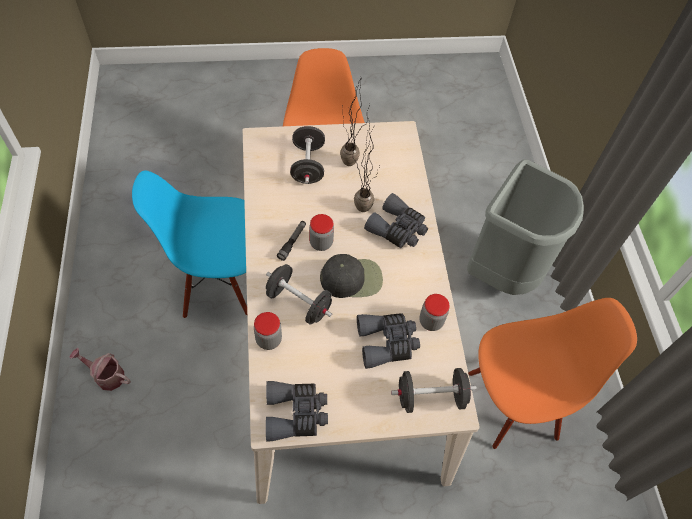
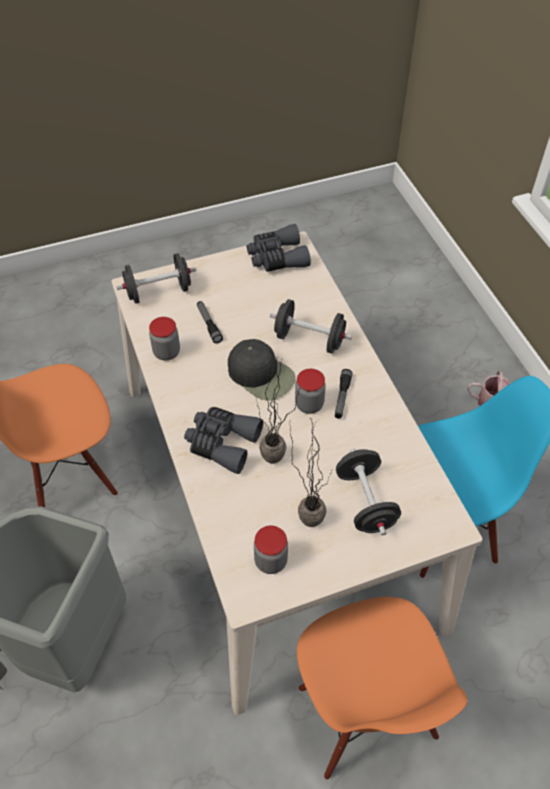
camera: 170 degrees right, 5 degrees down
jar [254,312,282,350] -> jar moved to [254,526,288,574]
black cap [320,254,383,298] -> black cap turned 120 degrees counterclockwise [228,339,296,401]
grey binoculars [357,313,420,369] -> flashlight [197,301,223,343]

